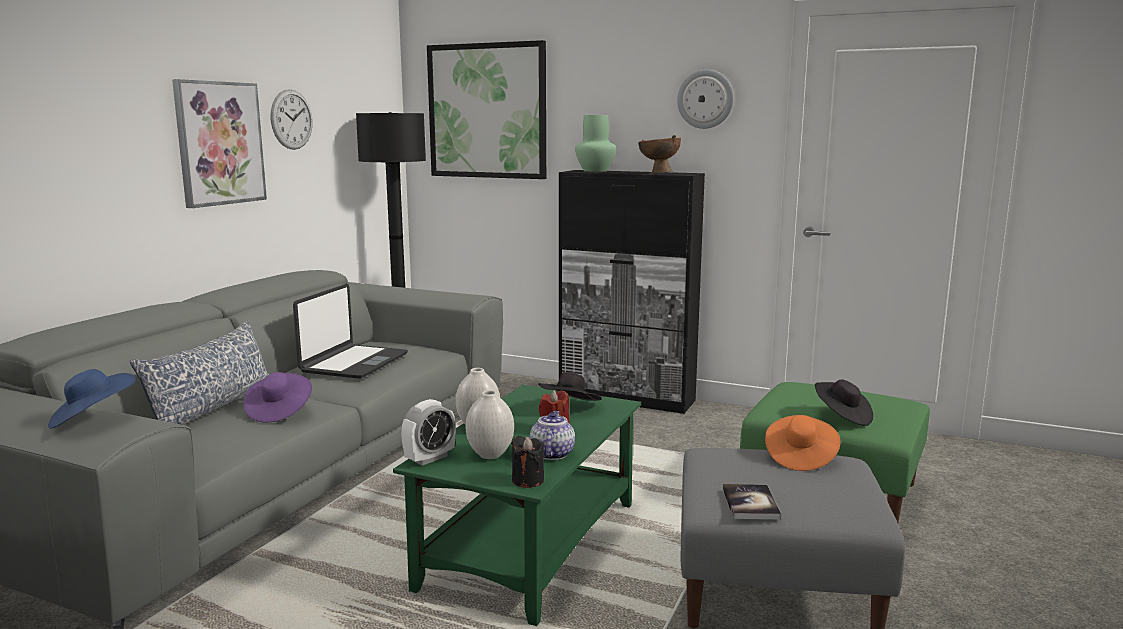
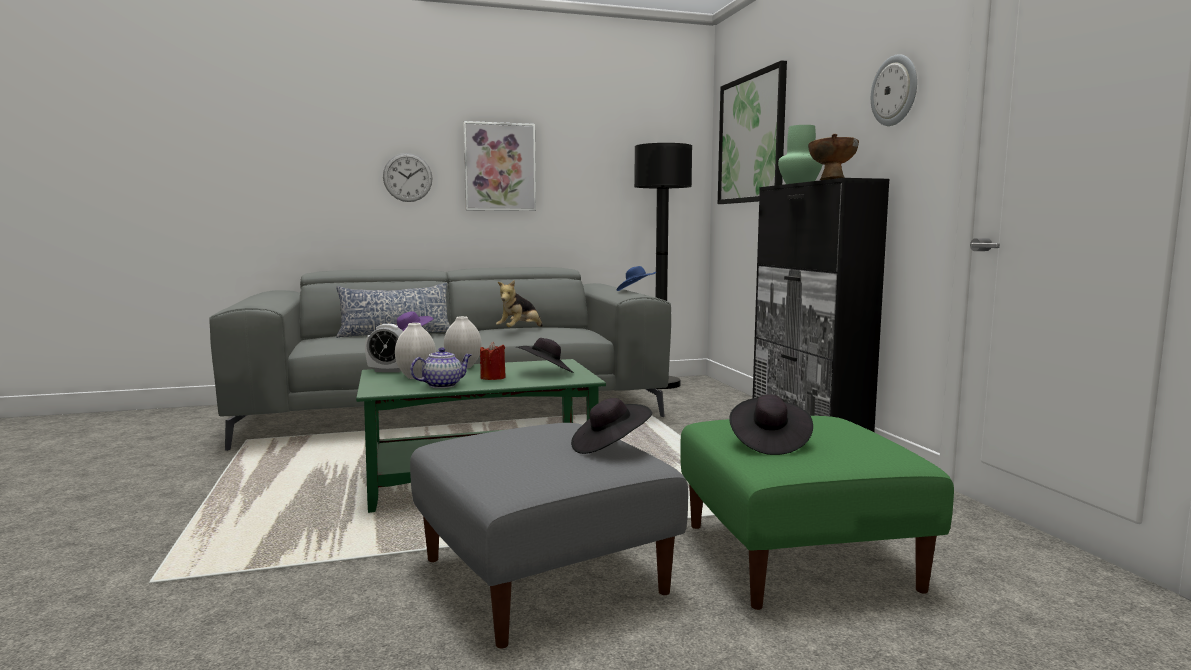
camera: 50 degrees right, 5 degrees down
blue hat [48,369,136,429] -> blue hat moved to [617,266,656,291]
wall clock [271,89,313,150] -> wall clock moved to [383,153,433,202]
laptop [293,284,408,379] -> plush toy [496,280,543,327]
black candle [511,436,544,488] -> none
book [723,484,781,519] -> none
orange hat [765,415,840,471] -> black hat [571,398,652,454]

